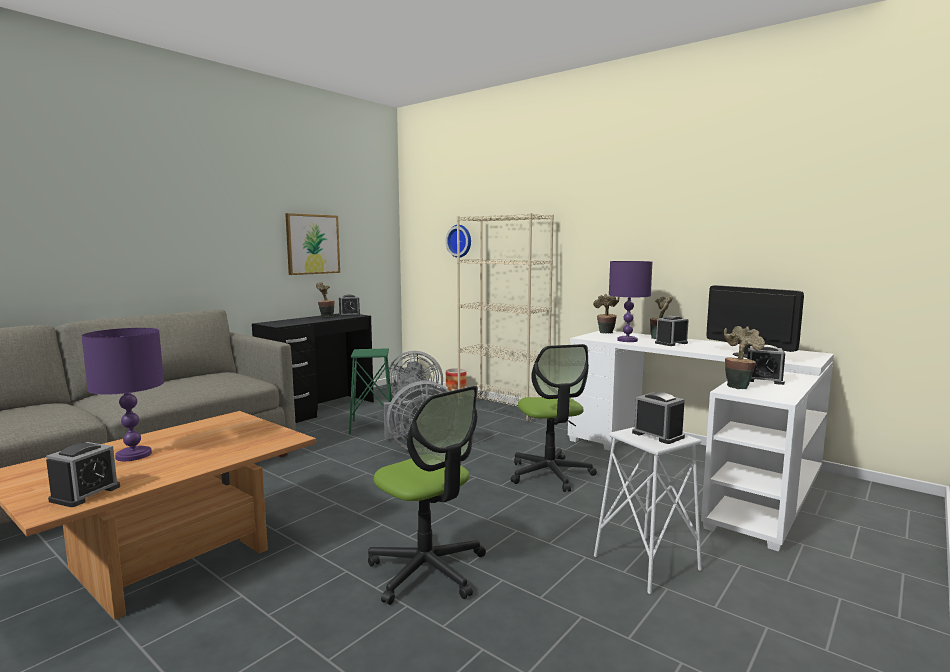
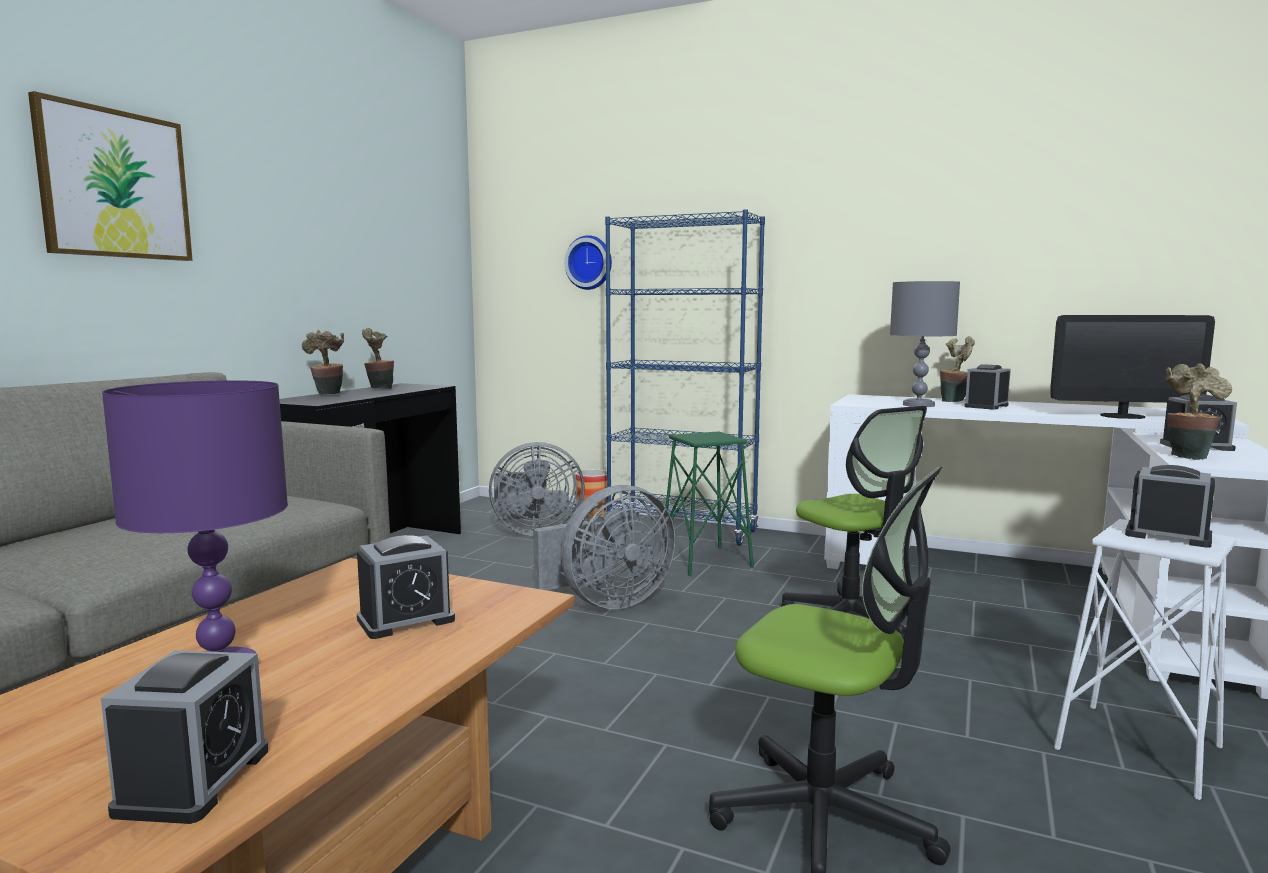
camera: 15 degrees left, 0 degrees up
picture [285,213,340,275] -> picture moved to [28,91,193,261]
alarm clock [339,294,361,317] -> alarm clock moved to [357,535,455,639]
green stool [349,348,392,434] -> green stool moved to [662,431,754,576]
beige bookcase [457,213,554,422] -> blue bookcase [605,209,765,546]
potted plant [593,294,619,334] -> potted plant moved to [302,330,344,395]
purple table lamp [609,261,652,342] -> grey table lamp [890,281,960,407]
monitor [707,285,804,358] -> monitor turned 150 degrees clockwise [1050,315,1215,419]

